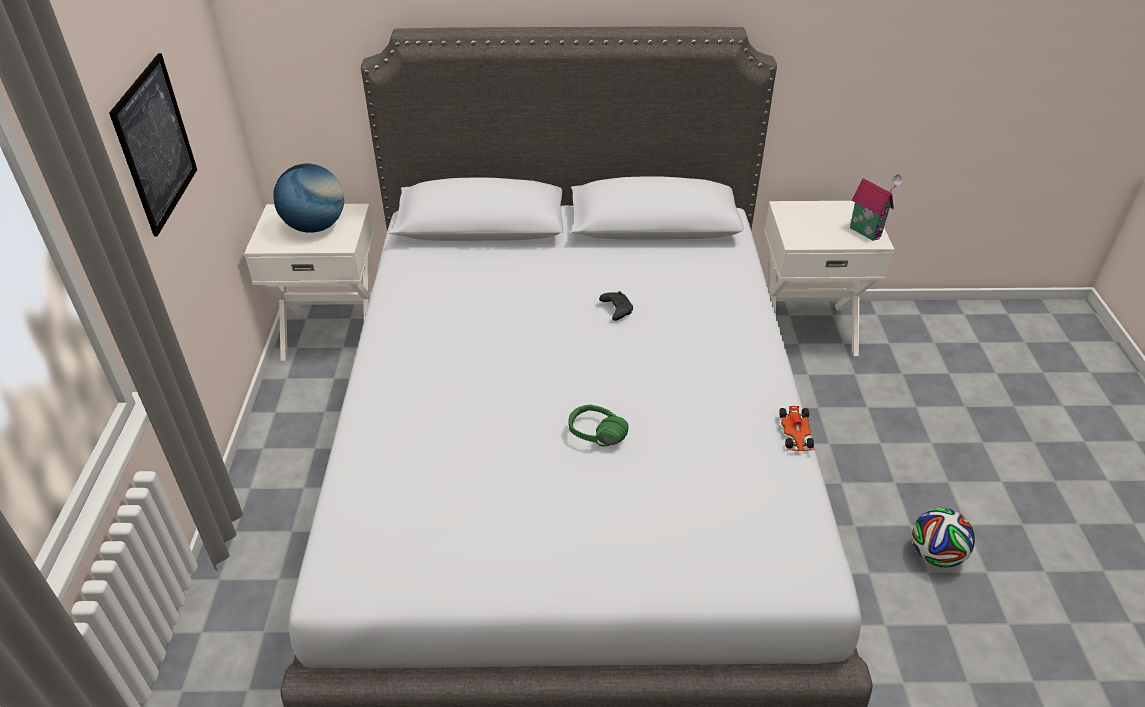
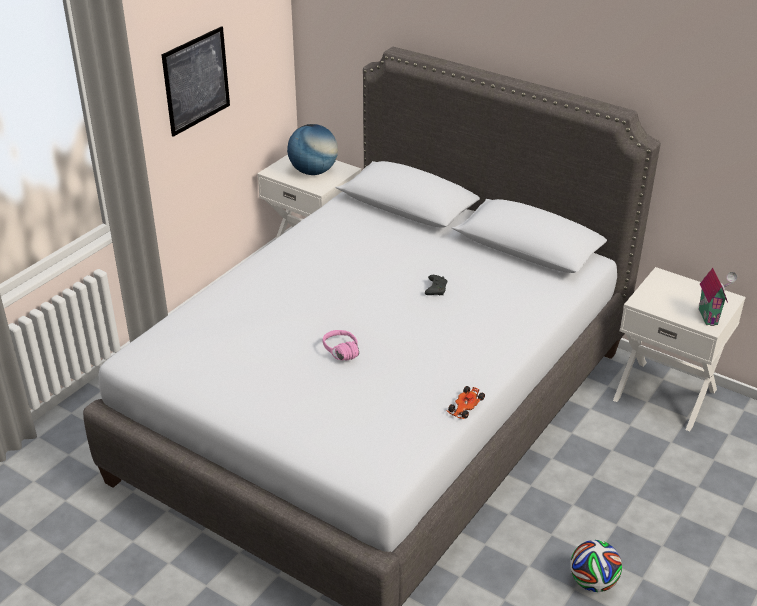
camera: 35 degrees right, 5 degrees down
green headphones [568,405,629,446] -> pink headphones [323,330,359,361]

